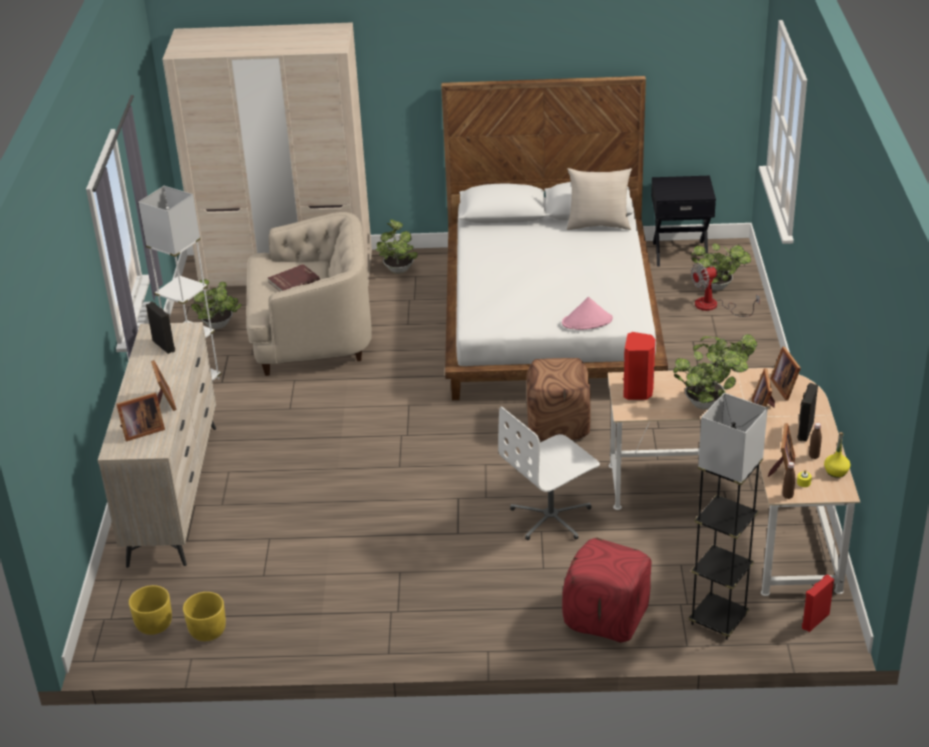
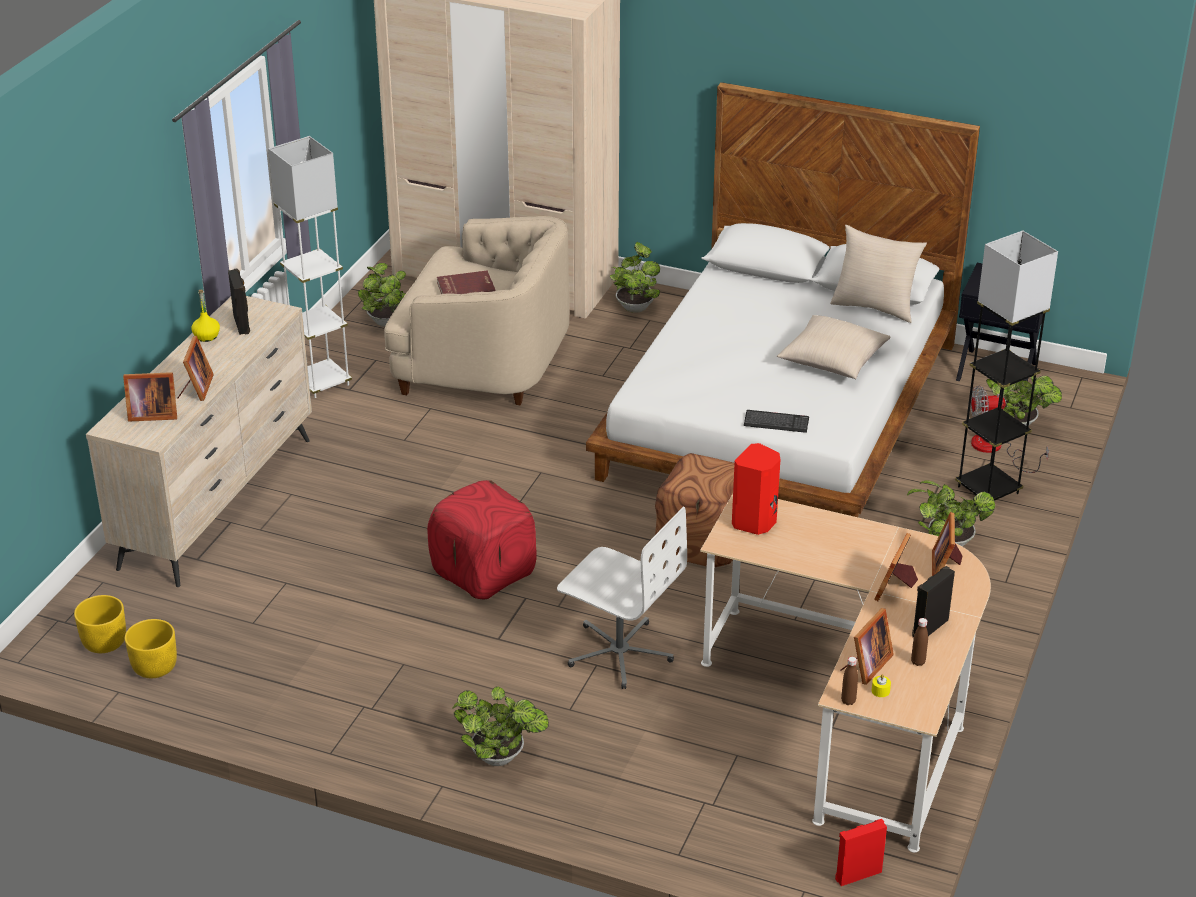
camera: 20 degrees right, 0 degrees up
white office chair [498,406,600,540] -> white office chair turned 135 degrees counterclockwise [557,507,687,689]
pink hat [562,297,613,330] -> keyboard [744,410,809,433]
red ottoman [562,538,652,643] -> red ottoman moved to [427,480,537,599]
potted plant [673,350,748,410] -> potted plant moved to [452,686,549,766]
grey floor lamp [688,393,768,640] -> grey floor lamp moved to [955,230,1058,501]
yellow bottle [824,432,850,478] -> yellow bottle moved to [191,290,220,342]
none -> beige pillow [777,315,890,379]

